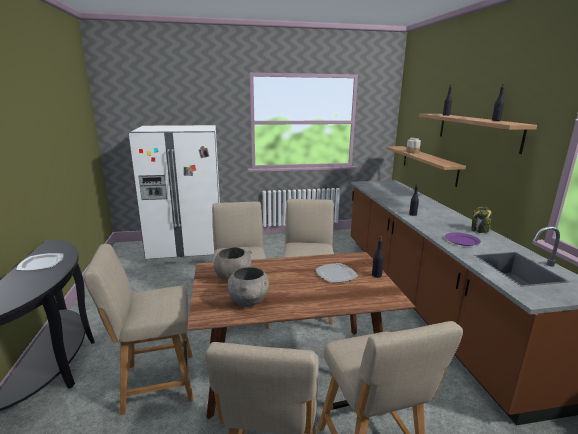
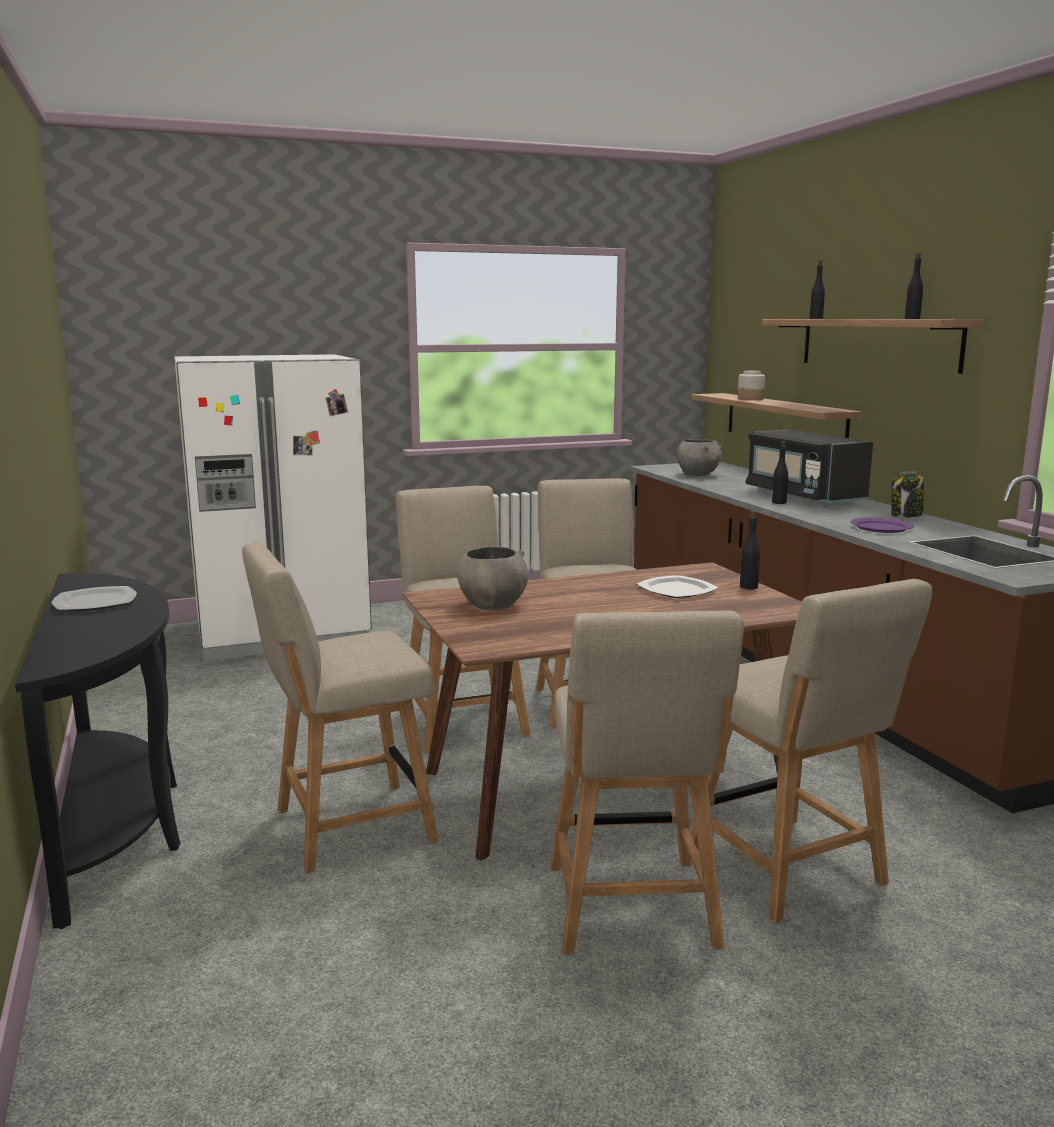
camera: 10 degrees left, 5 degrees down
grey bowl [228,267,269,307] -> grey bowl moved to [677,439,722,476]
none -> black microwave [746,429,873,505]

